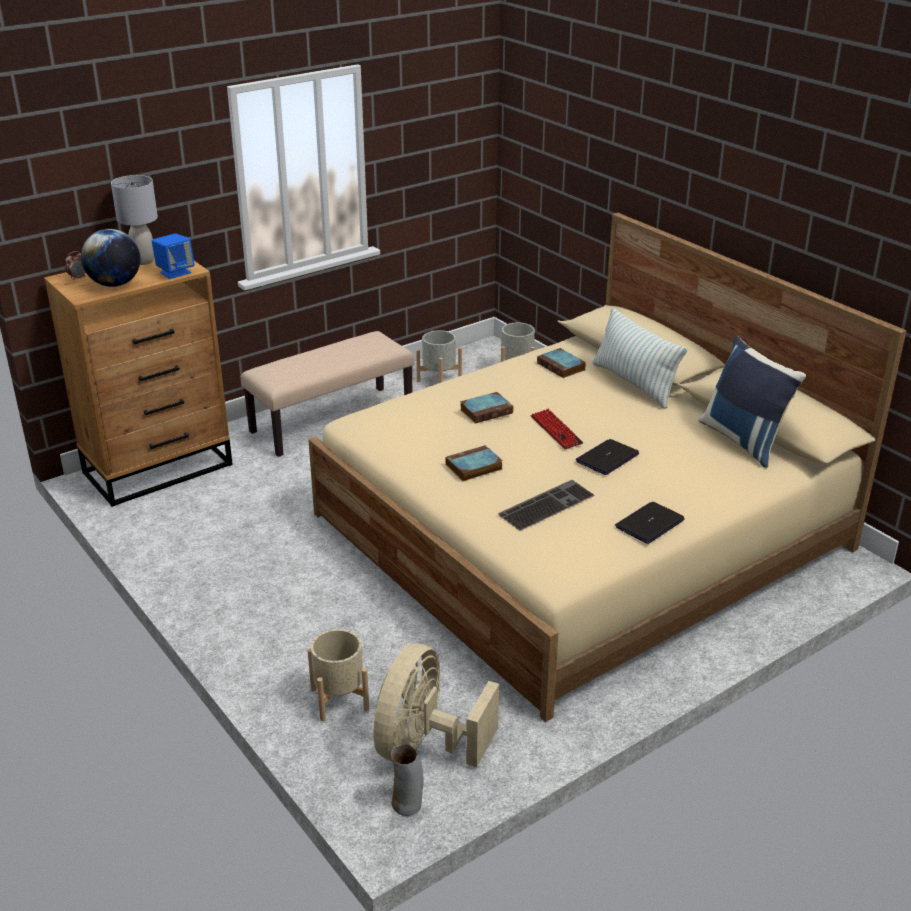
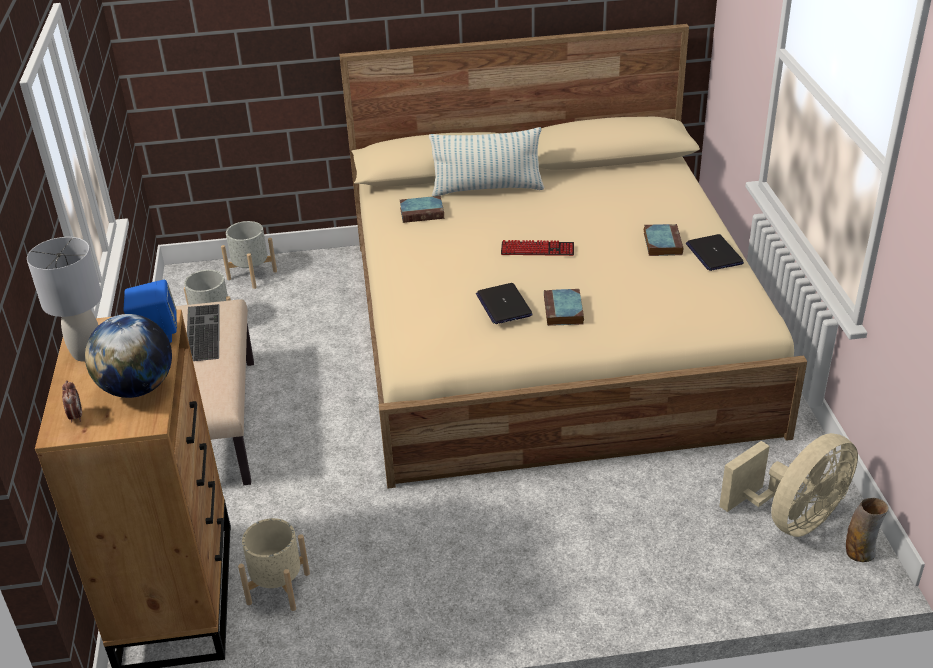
camera: 60 degrees left, 5 degrees up
beige planter [308,629,369,721] -> beige planter moved to [238,518,310,611]
beige fan [374,644,499,767] -> beige fan turned 90 degrees counterclockwise [719,433,858,537]
book [460,392,513,423] -> book moved to [644,224,683,256]
keyboard [498,480,595,531] -> keyboard moved to [187,304,220,361]
laptop [576,439,639,475] -> laptop moved to [476,283,533,324]
blue pillow [699,336,806,468] -> none

